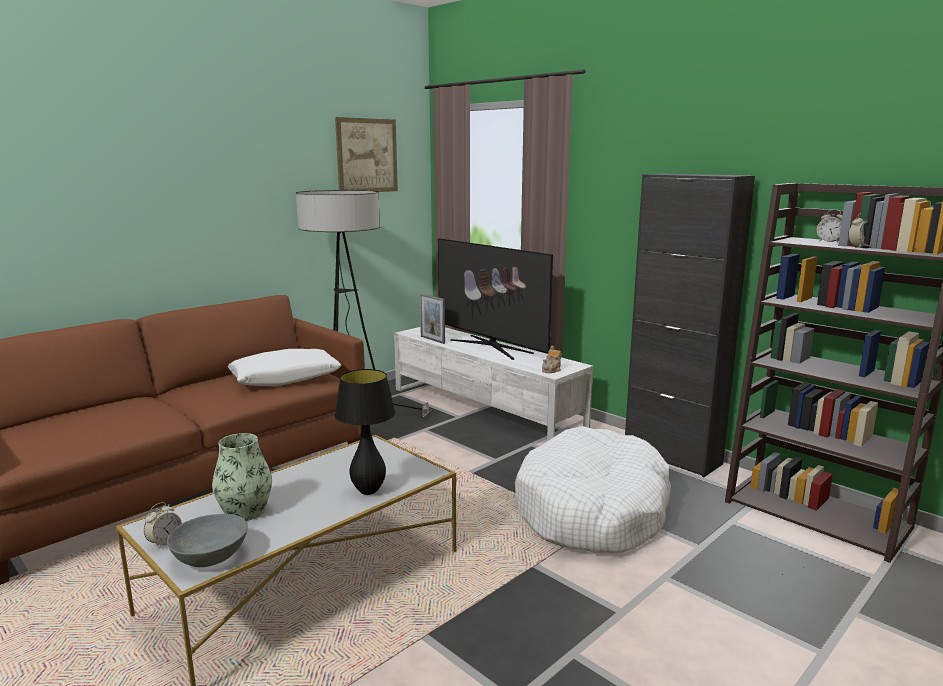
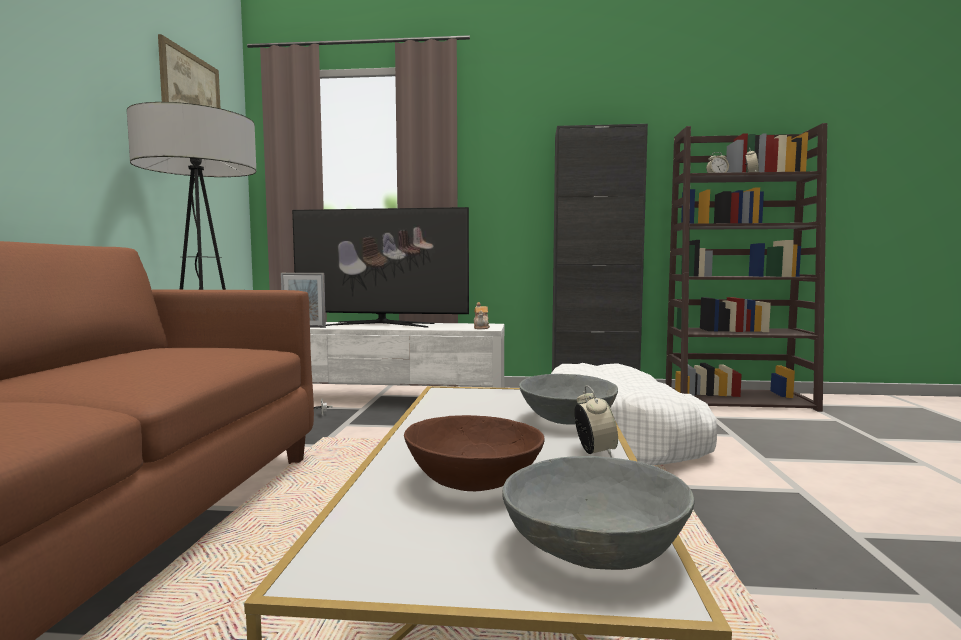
camera: 40 degrees left, 10 degrees down
alarm clock [144,502,182,550] -> alarm clock moved to [574,386,618,457]
vase [212,433,272,521] -> brown bowl [404,415,545,491]
white pillow [228,349,341,386] -> none
black table lamp [335,369,395,495] -> grey bowl [519,374,618,425]

